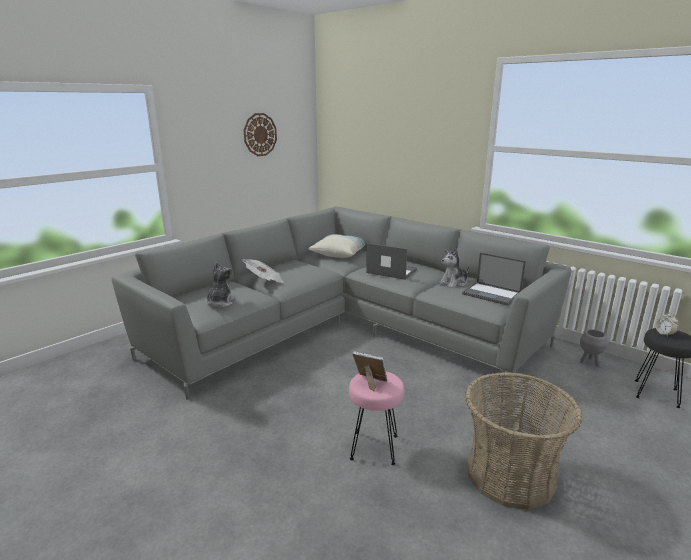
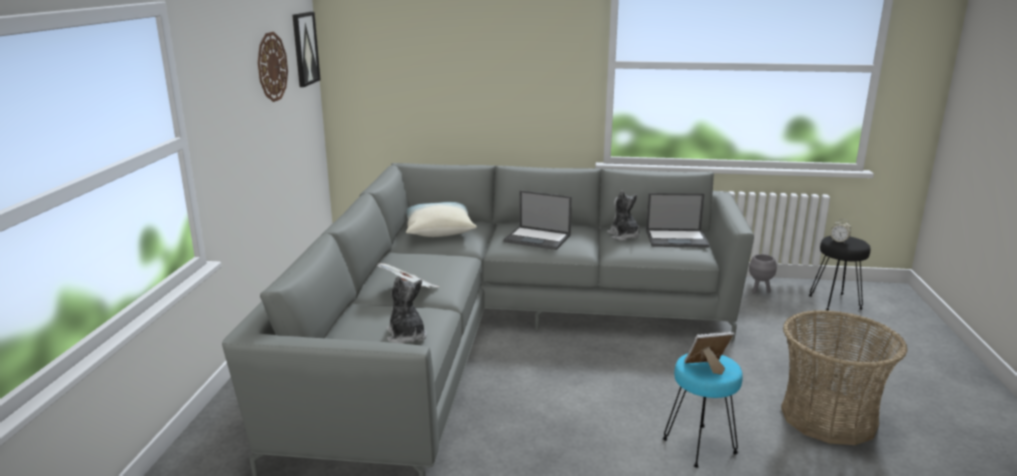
camera: 35 degrees left, 0 degrees up
pink stool [349,371,404,465] -> turquoise stool [662,353,743,468]
laptop [366,243,417,280] -> laptop turned 150 degrees counterclockwise [503,190,572,250]
plush toy [439,248,469,288] -> plush toy turned 135 degrees clockwise [607,190,640,241]
none -> picture [292,12,321,87]

